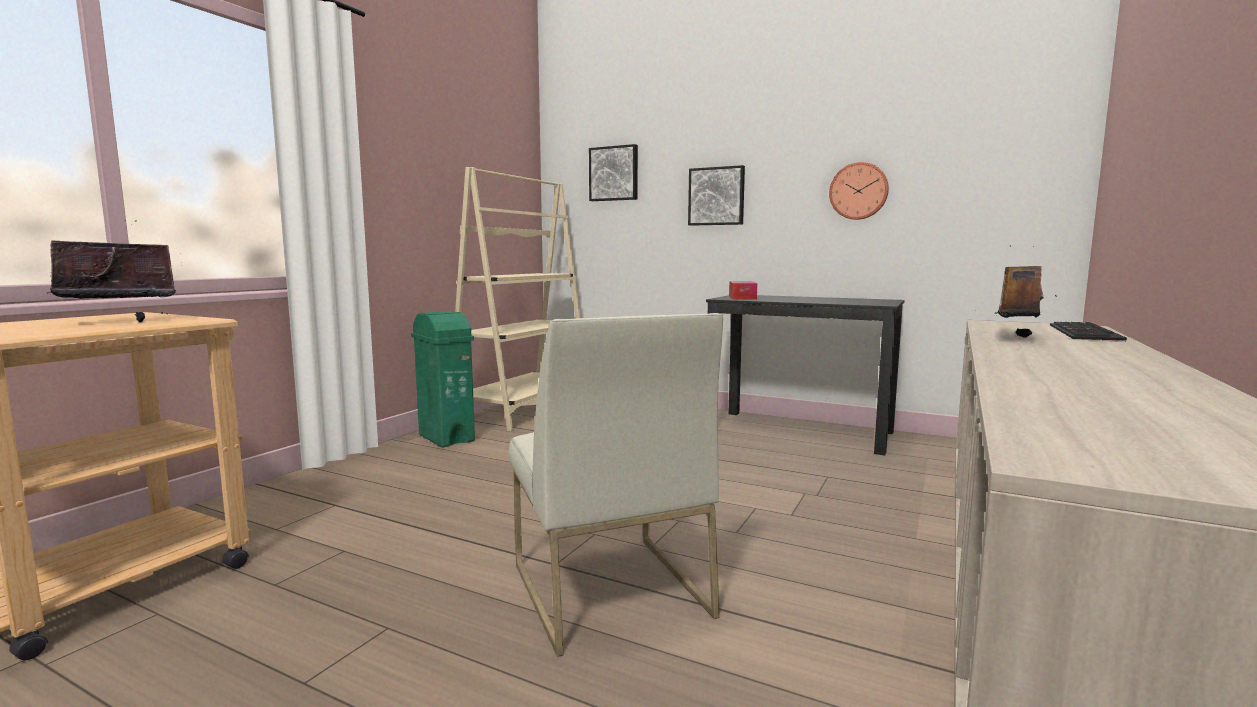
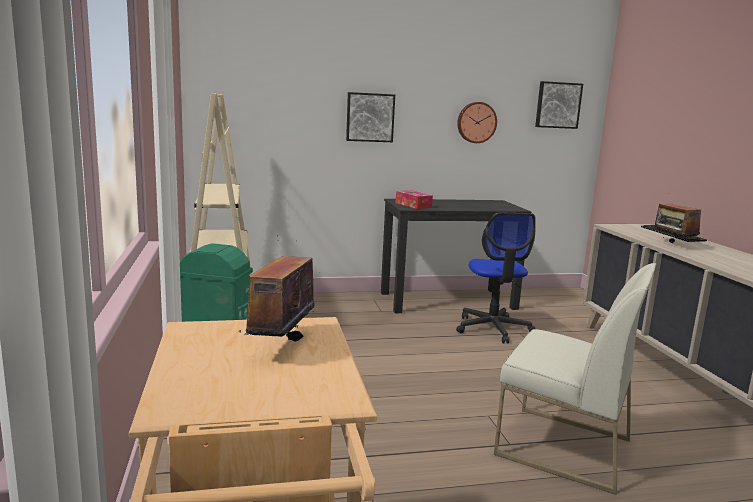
camera: 40 degrees left, 5 degrees up
picture [589,144,638,201] -> picture moved to [535,81,583,129]
none -> office chair [456,213,536,343]

